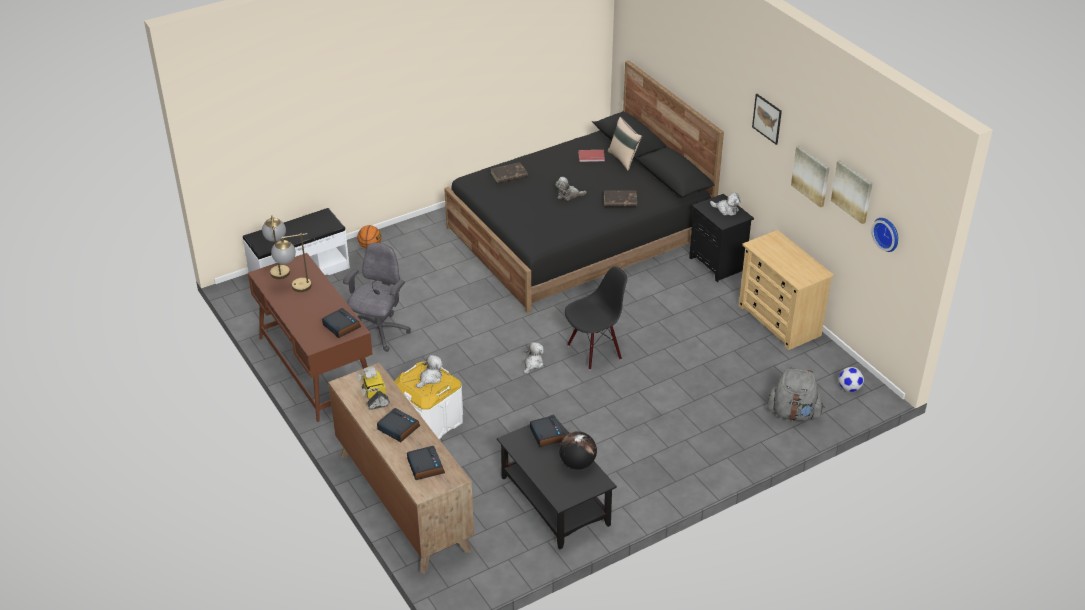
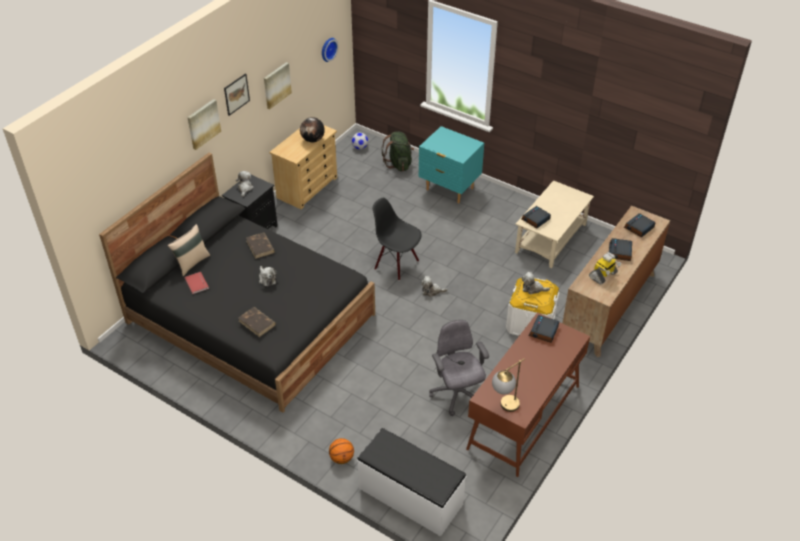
camera: 115 degrees left, 5 degrees up
table lamp [271,233,312,292] -> none
grey office chair [343,243,411,352] -> grey office chair turned 75 degrees clockwise [429,320,489,416]
black coffee table [497,415,617,550] -> beige coffee table [515,180,594,268]
globe [559,431,597,470] -> globe moved to [300,117,325,142]
grey backpack [767,368,824,421] -> green backpack [381,132,414,171]
picture [831,160,873,224] -> picture moved to [187,99,221,150]
none -> turquoise nightstand [419,126,484,203]

